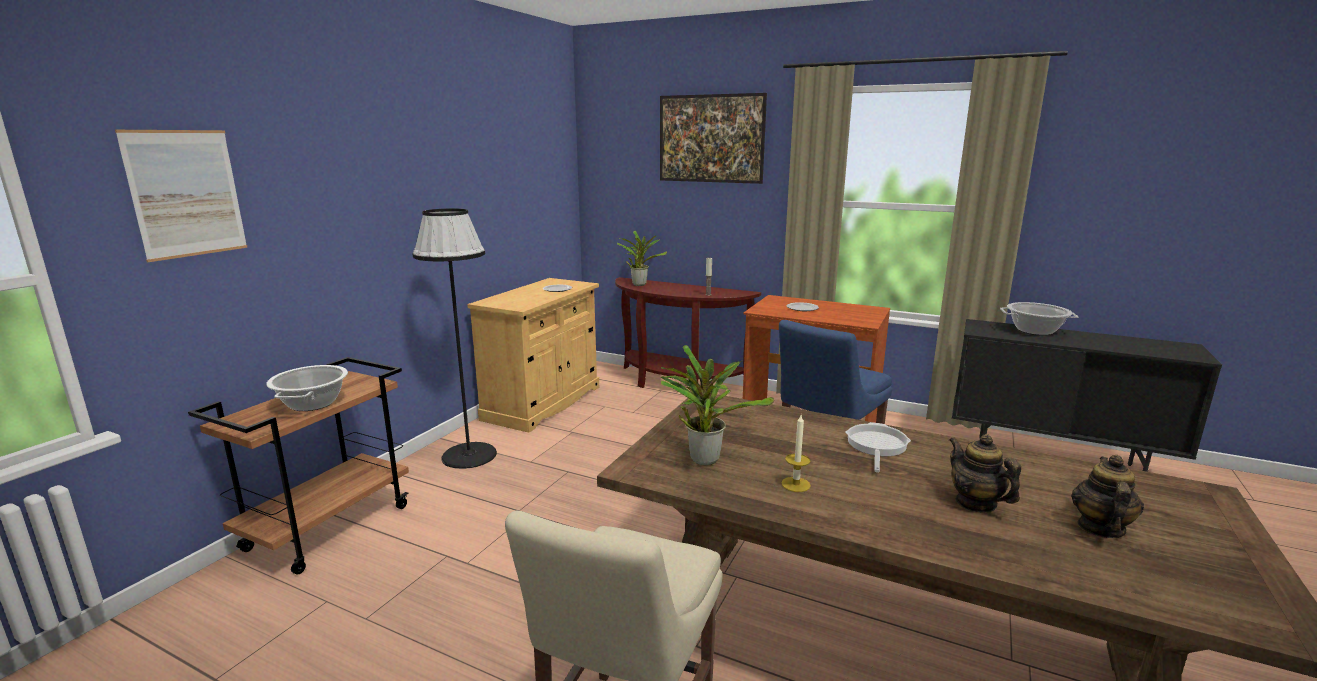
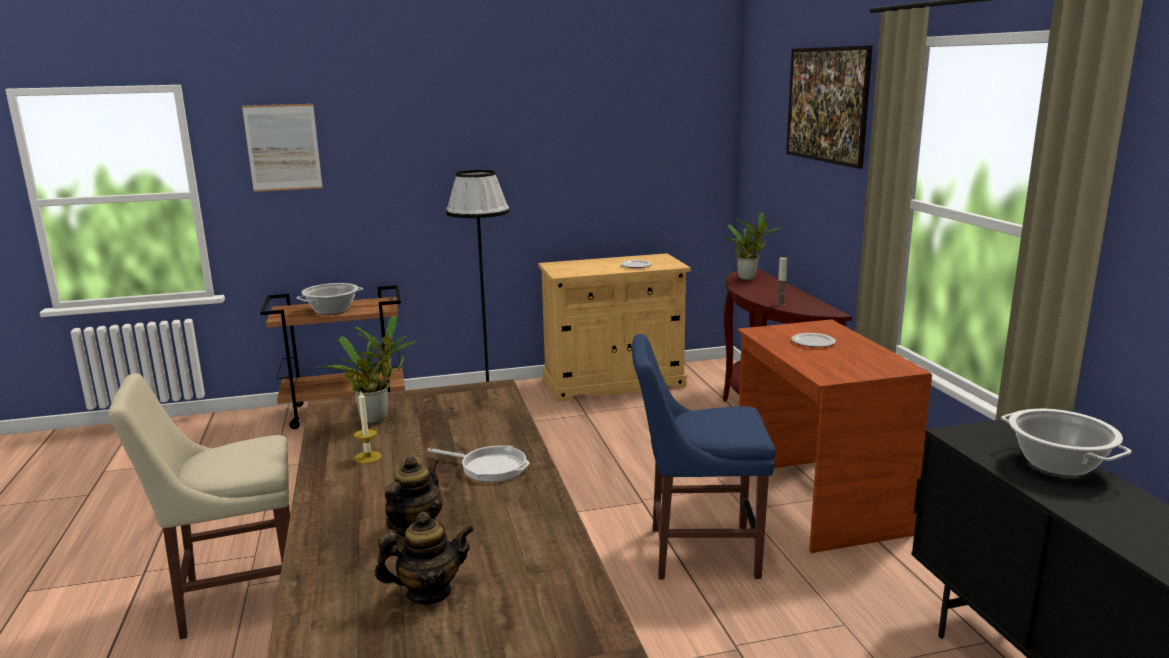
camera: 50 degrees right, 0 degrees up
frying pan [845,422,911,473] -> frying pan turned 45 degrees clockwise [427,446,530,482]

